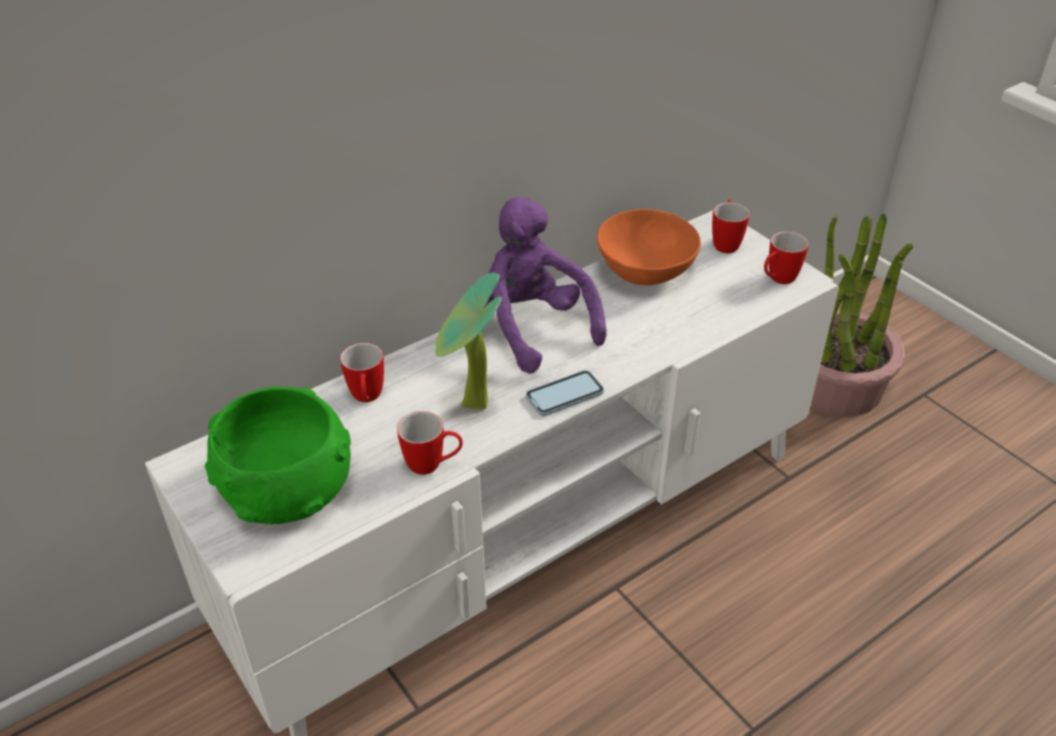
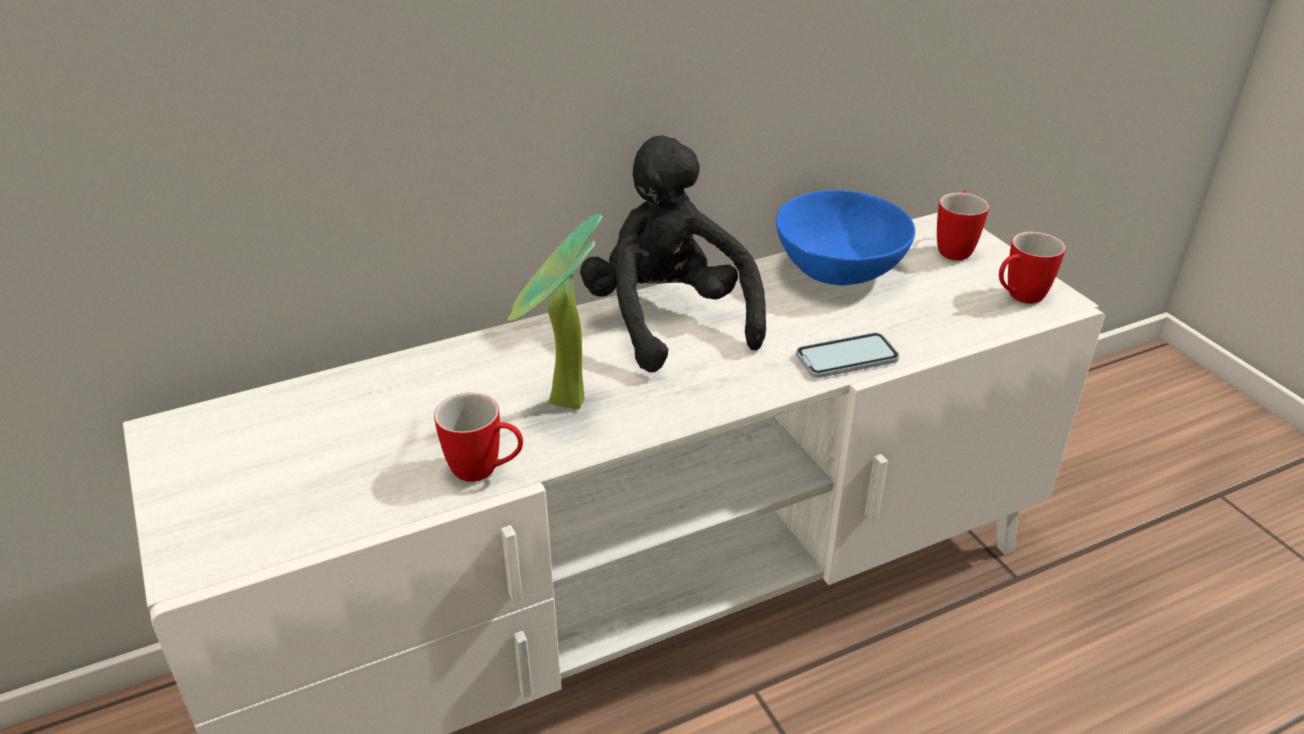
camera: 10 degrees right, 5 degrees down
green bowl [205,386,351,524] -> none
mug [340,343,384,402] -> none
purple plush toy [484,197,607,374] -> black plush toy [580,135,766,372]
phone [526,370,604,416] -> phone moved to [796,332,900,378]
orange bowl [597,209,701,285] -> blue bowl [776,190,915,285]
potted plant [810,214,913,417] -> none

